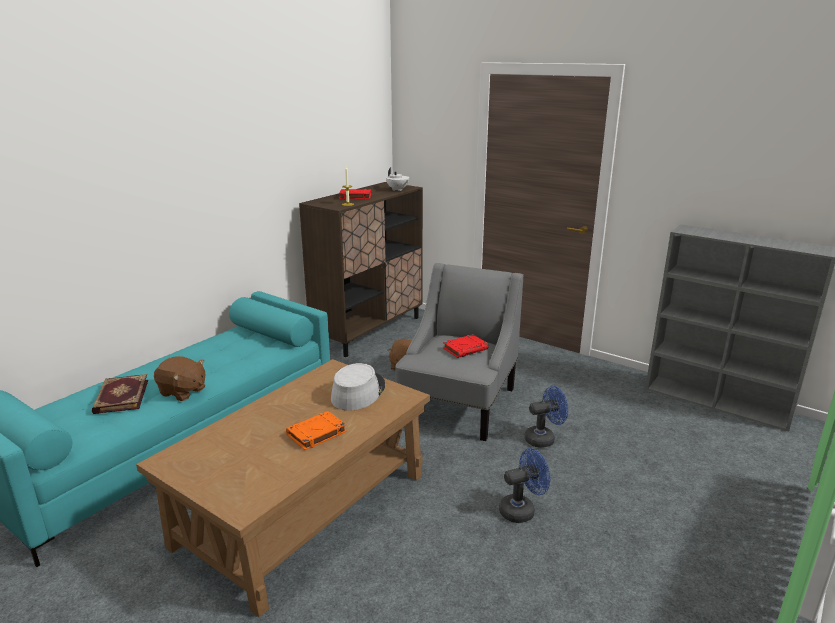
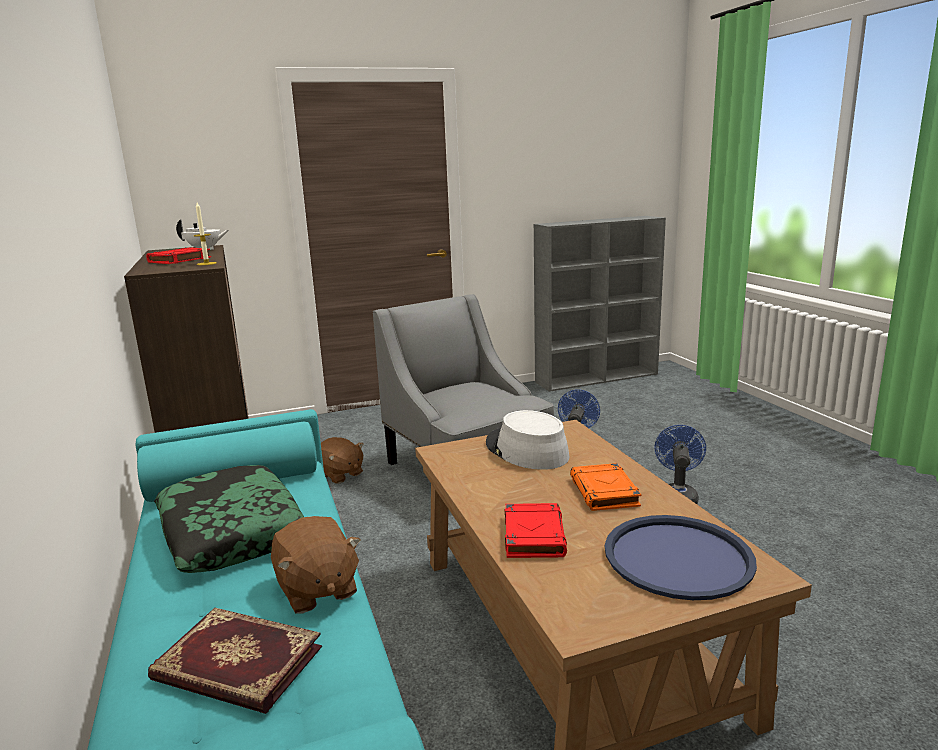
camera: 55 degrees left, 5 degrees down
brown plush toy [154,356,205,401] -> brown plush toy turned 90 degrees clockwise [271,516,361,614]
red book [443,334,489,358] -> red book moved to [505,503,567,558]
none -> pillow [154,465,304,573]
none -> blue tray [605,515,757,600]

